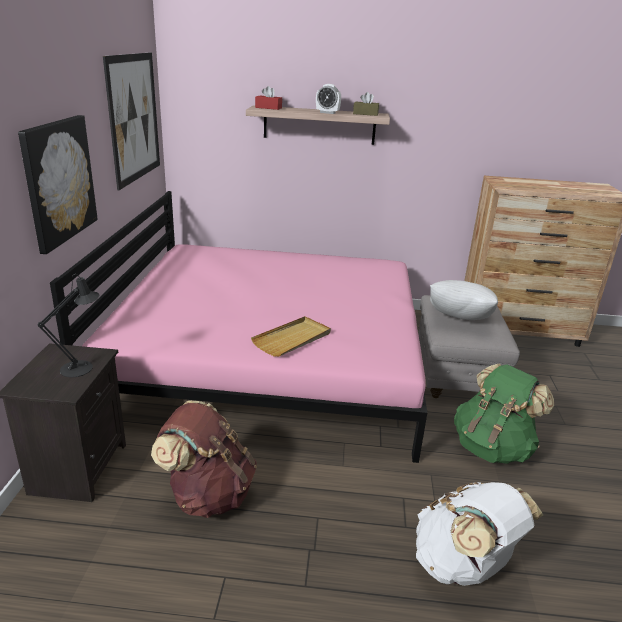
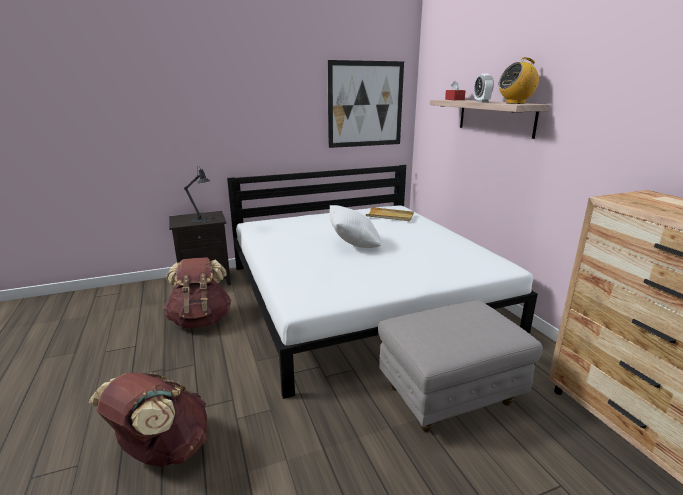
camera: 65 degrees right, 5 degrees down
picture [18,115,98,254] -> none
pink bed [50,191,427,463] -> white bed [227,165,538,399]
beige tray [251,316,331,357] -> beige tray moved to [366,207,414,221]
brown tissue box [353,92,379,116] -> radio [498,57,539,104]
white backpack [416,482,543,586] -> brown backpack [89,372,207,467]
white pillow [430,280,498,320] -> white pillow moved to [330,205,382,248]
green backpack [454,364,554,464] -> none

